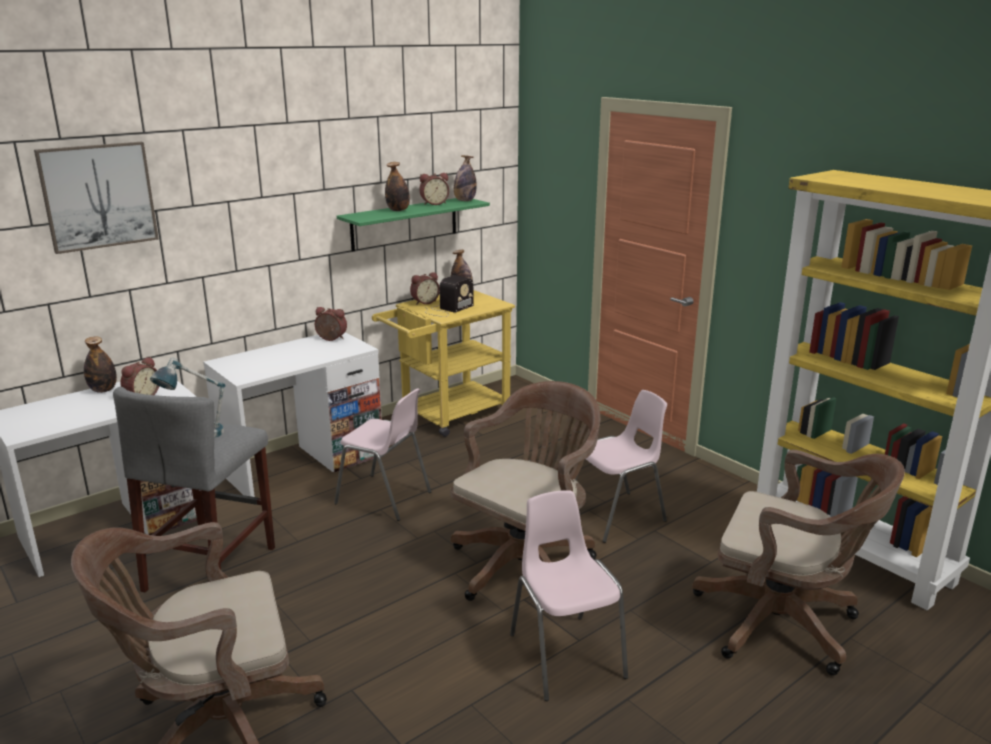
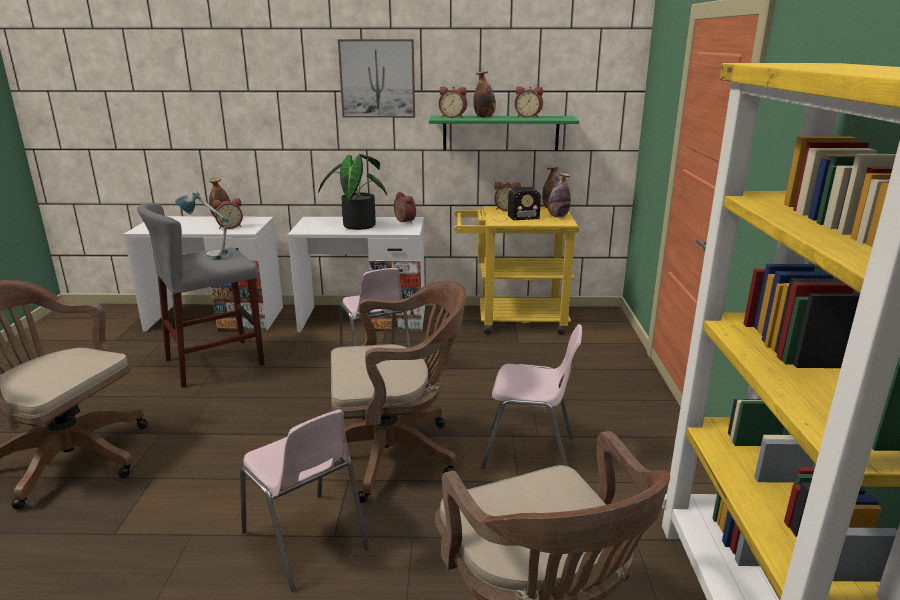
camera: 40 degrees right, 0 degrees up
picture [34,142,159,254] -> picture moved to [338,39,415,118]
bottle [454,155,477,201] -> bottle moved to [548,173,571,218]
pink chair [510,490,628,701] -> pink chair turned 120 degrees clockwise [240,409,369,592]
none -> potted plant [318,154,387,230]
none -> alarm clock [439,87,467,118]

